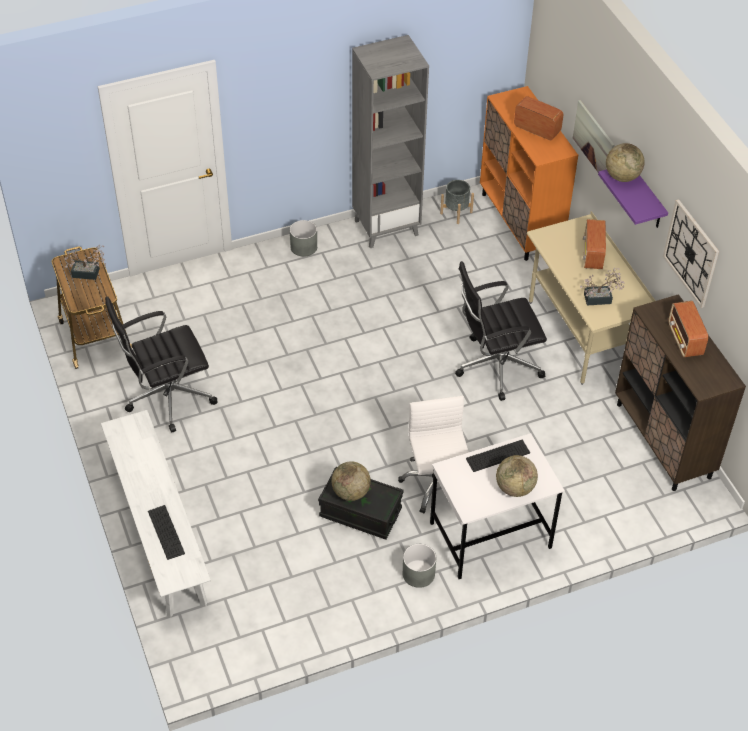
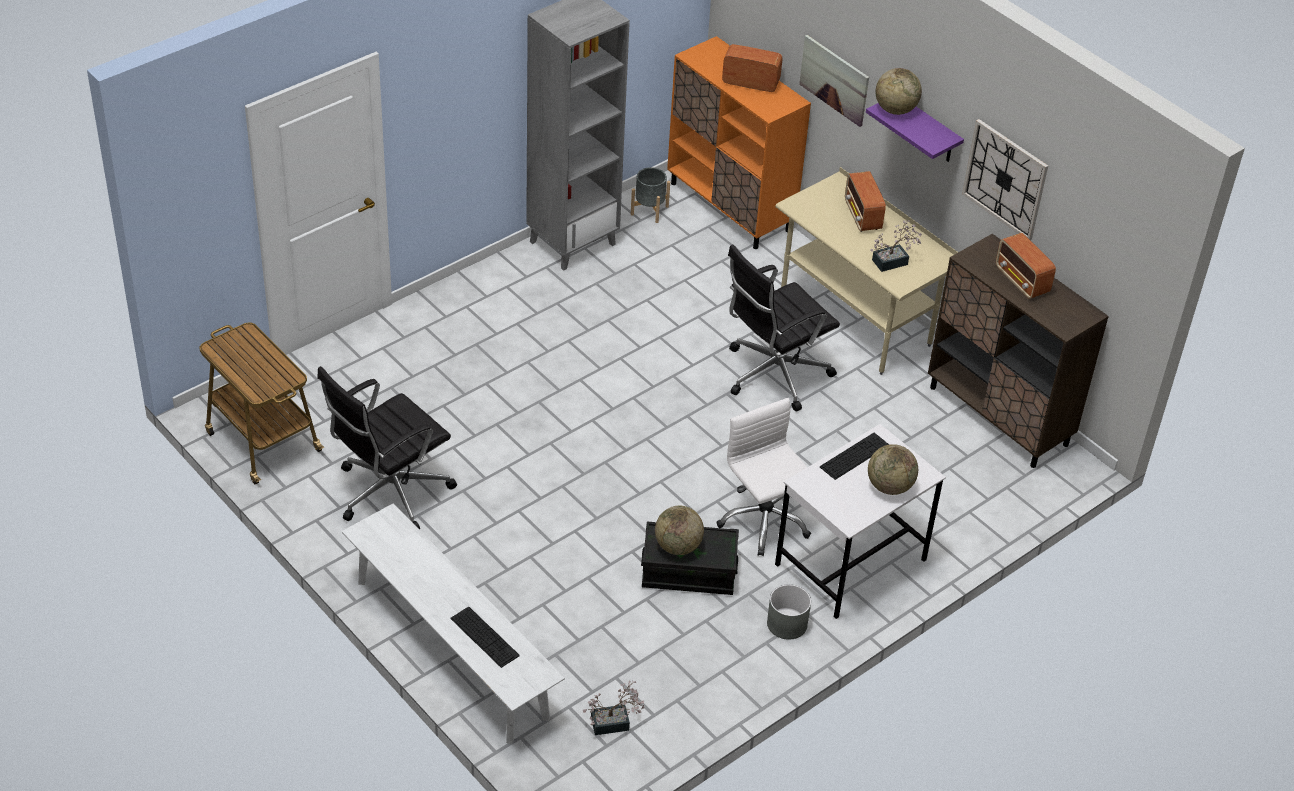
camera: 20 degrees left, 5 degrees down
potted plant [65,245,106,280] -> potted plant moved to [583,681,645,735]
grey planter [290,220,317,257] -> none

